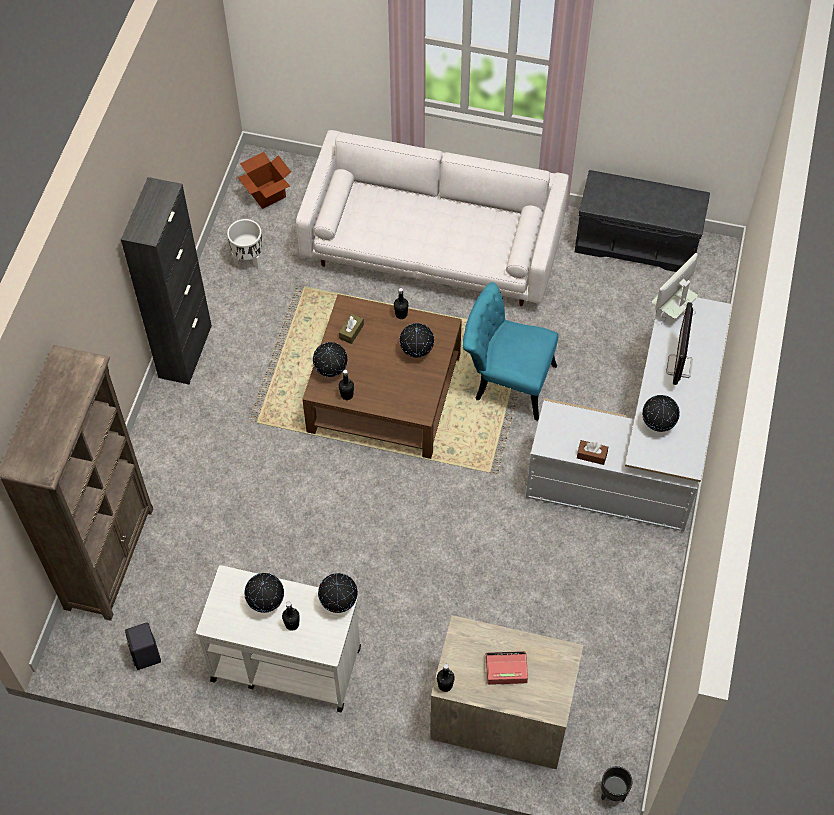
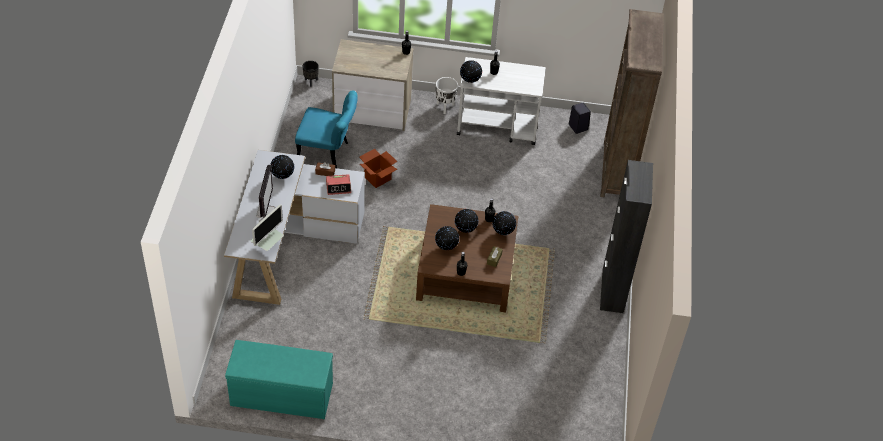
camera: 170 degrees right, 10 degrees down
white planter [227,219,262,270] -> white planter moved to [436,77,458,114]
cardboard box [238,152,291,209] -> cardboard box moved to [359,149,397,188]
globe [244,573,284,613] -> globe moved to [455,209,478,233]
white sofa [296,130,569,306] -> none
turquoise chair [463,282,558,421] -> turquoise chair moved to [295,90,358,168]
alarm clock [486,651,528,685] -> alarm clock moved to [326,174,351,195]
grey bench [575,170,710,272] -> turquoise bench [225,340,333,419]

